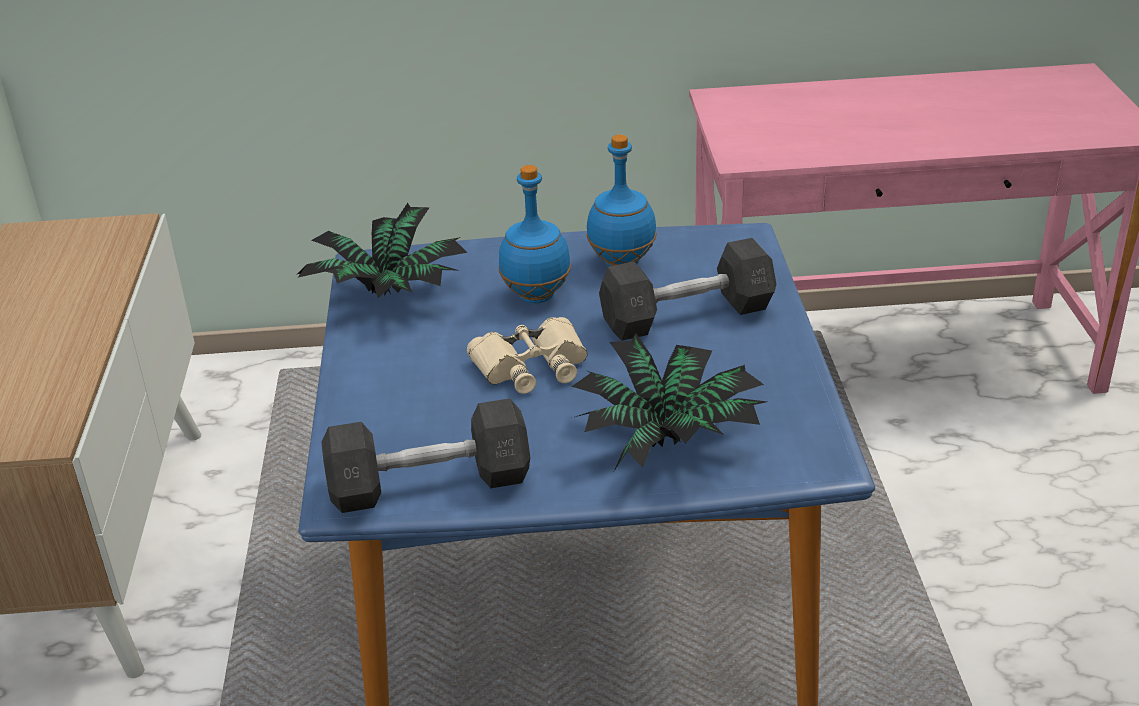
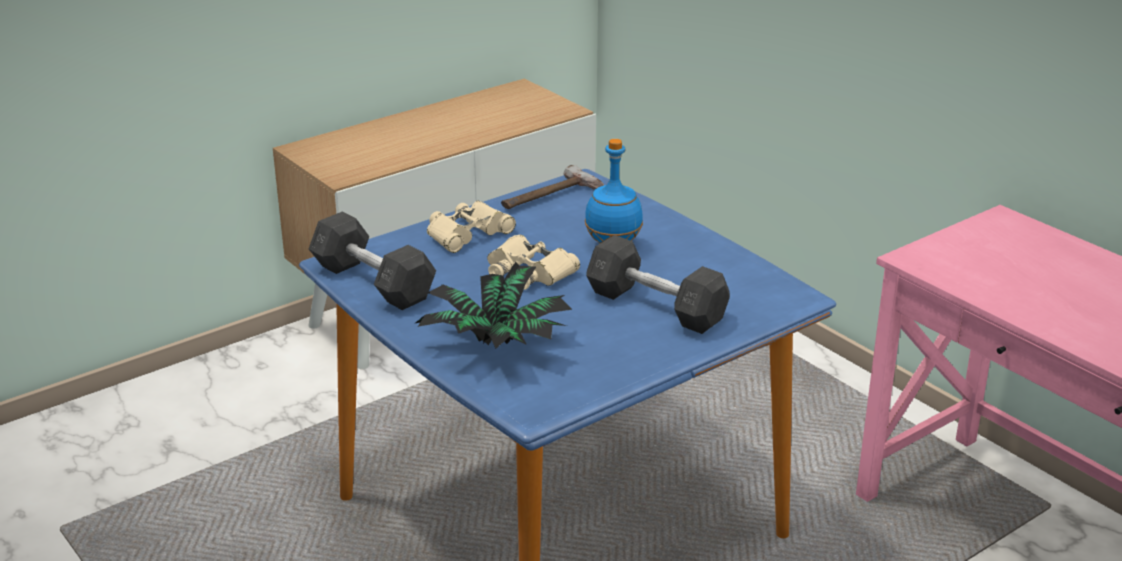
camera: 55 degrees right, 5 degrees down
potted plant [298,203,467,298] -> hammer [501,165,604,209]
blue bottle [586,135,657,266] -> none
none -> beige binoculars [427,201,516,253]

